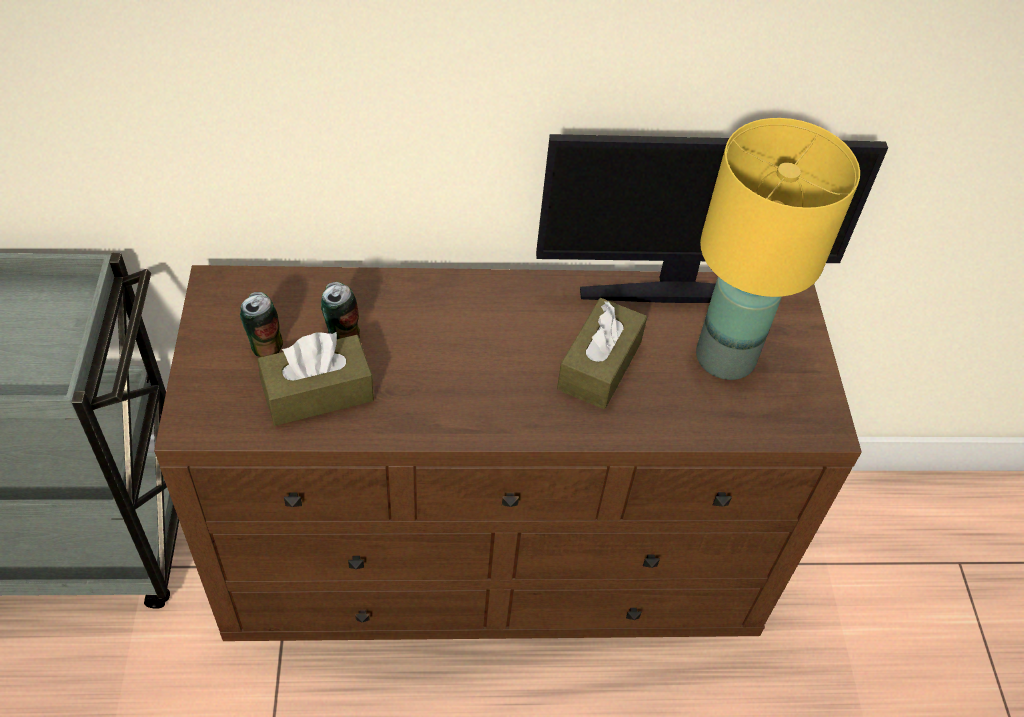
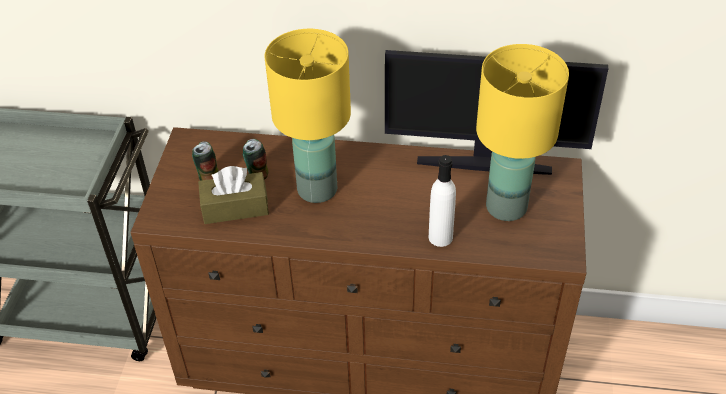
camera: 15 degrees right, 5 degrees down
brown tissue box [557,298,647,409] -> none
none -> yellow table lamp [264,29,351,203]
none -> white bottle [429,155,456,247]

